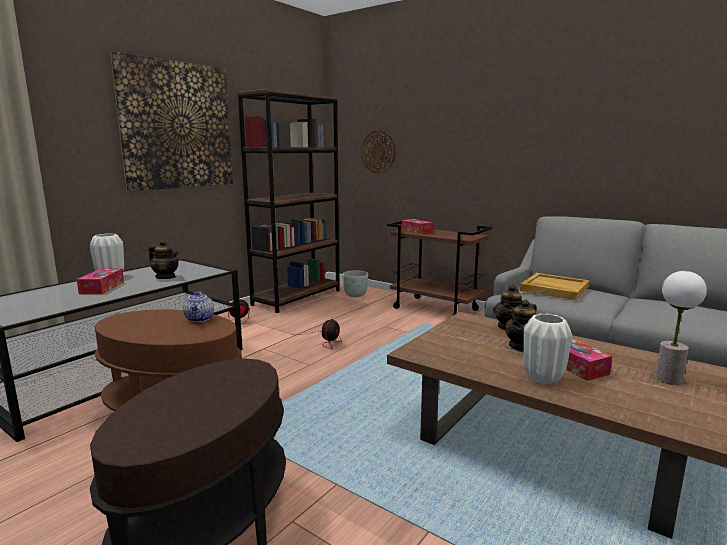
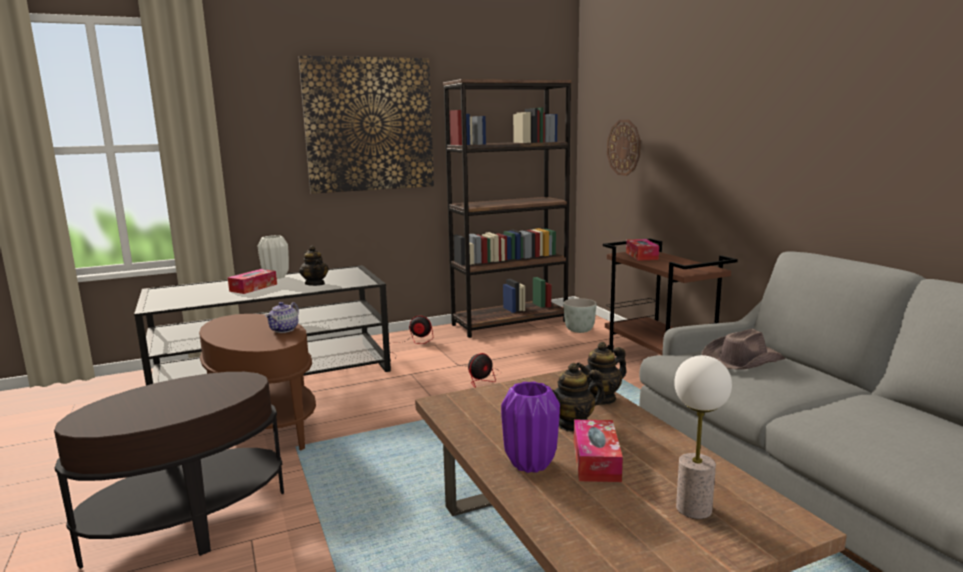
camera: 30 degrees right, 0 degrees up
beige tray [520,273,590,300] -> brown hat [701,329,786,369]
white vase [523,314,572,384] -> purple vase [501,381,560,473]

